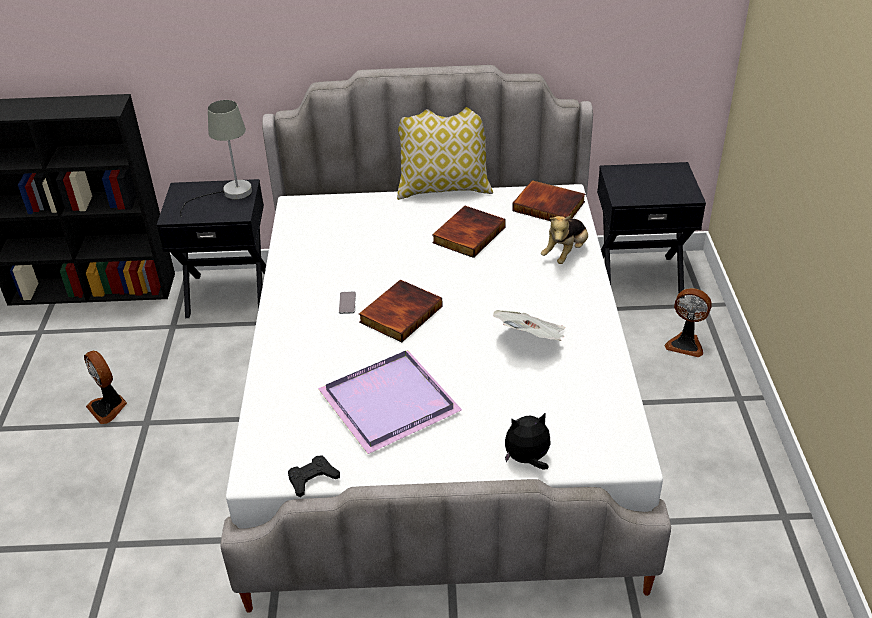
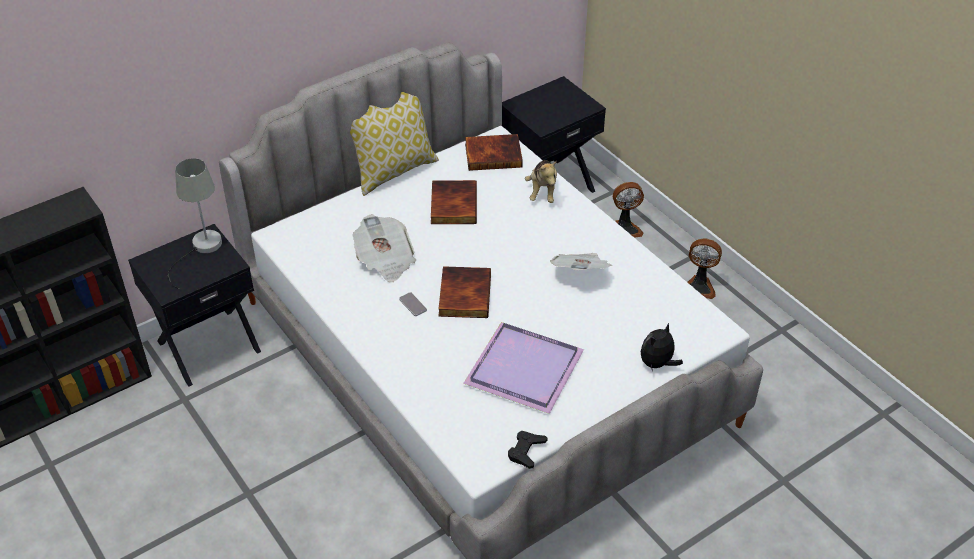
camera: 35 degrees left, 5 degrees up
fan [84,351,127,424] -> fan moved to [687,238,722,299]
none -> newspaper [352,214,416,282]

